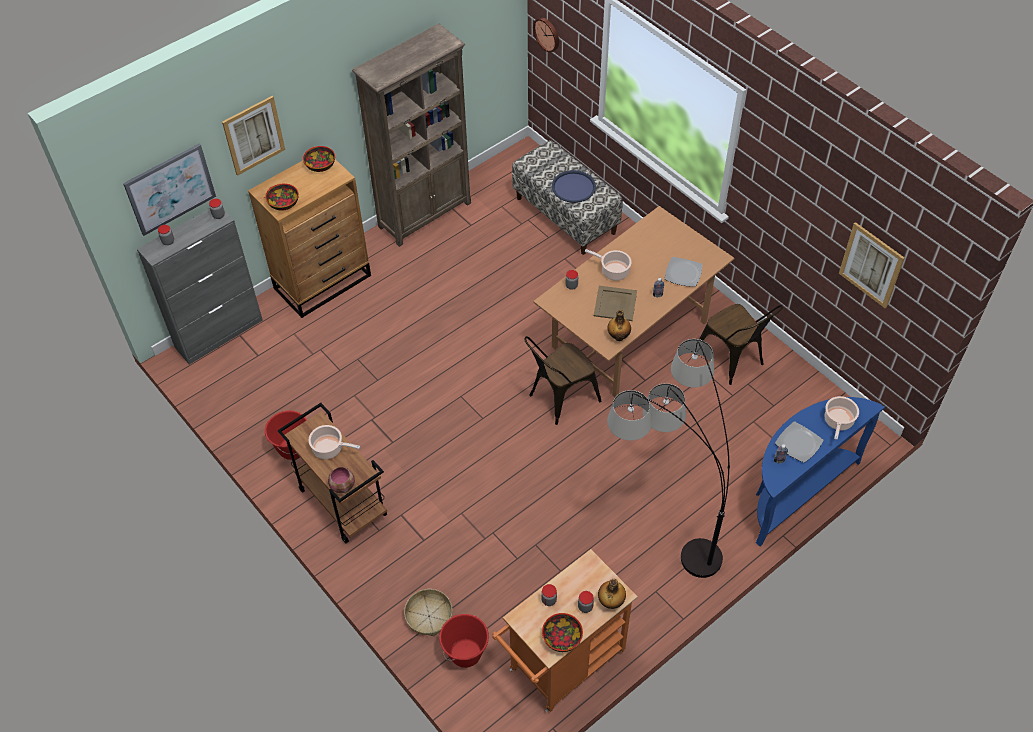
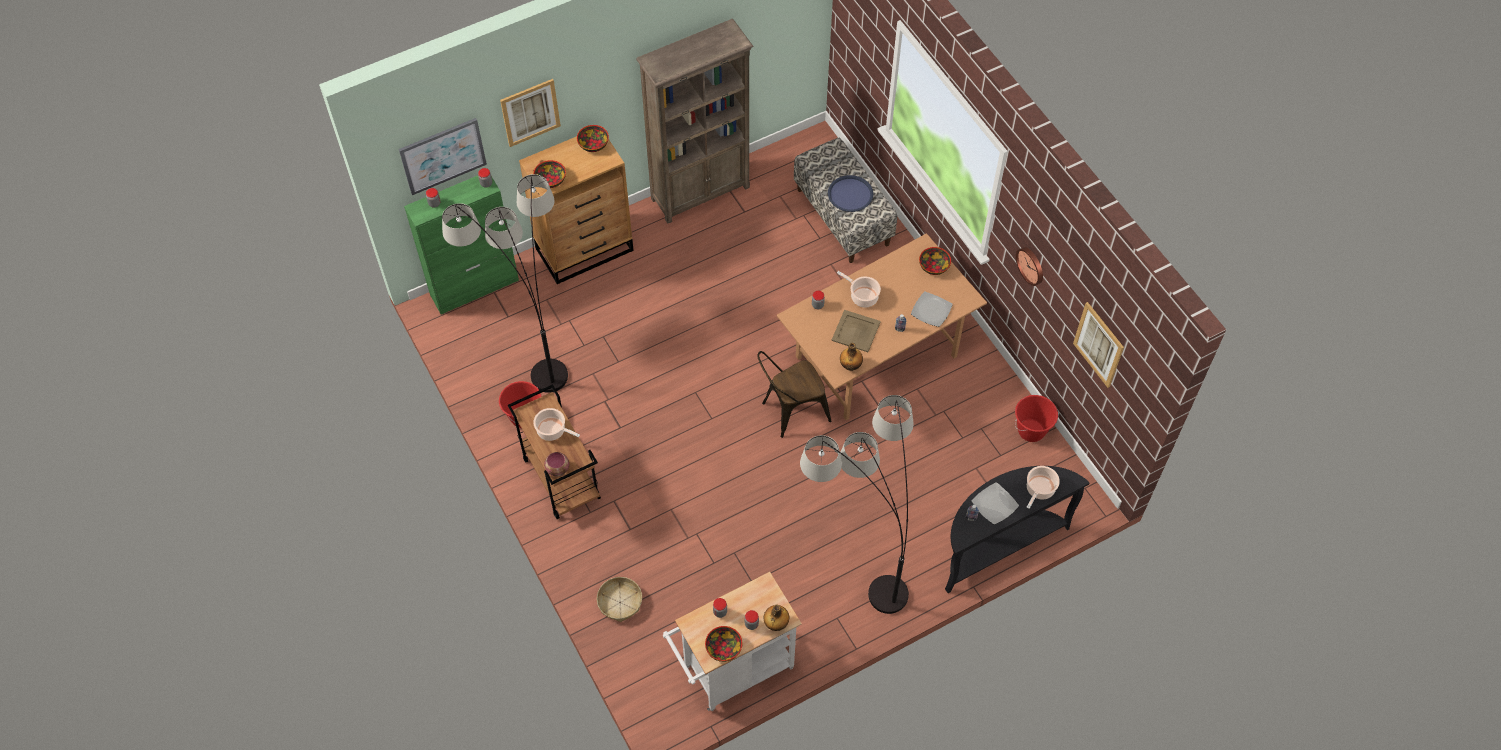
camera: 10 degrees right, 5 degrees up
grey cabinet [137,209,263,364] -> green cabinet [404,176,519,314]
red bucket [439,614,489,668] -> red bucket moved to [1015,395,1058,442]
orange cart [492,549,638,712] -> white cart [663,572,802,711]
wall clock [533,17,559,52] -> wall clock moved to [1016,247,1043,286]
brown chair [693,304,783,385] -> none
blue console table [756,397,885,547] -> black console table [945,466,1090,593]
none -> floor lamp [442,174,568,393]
none -> bowl [919,247,951,275]

